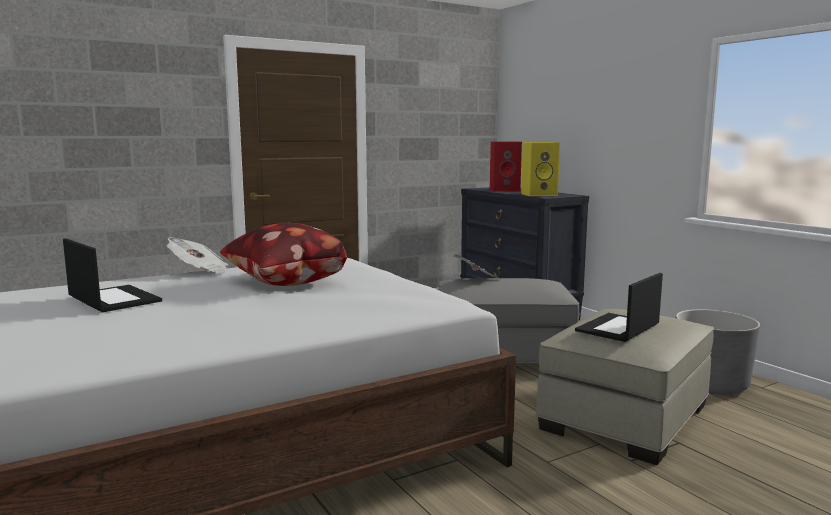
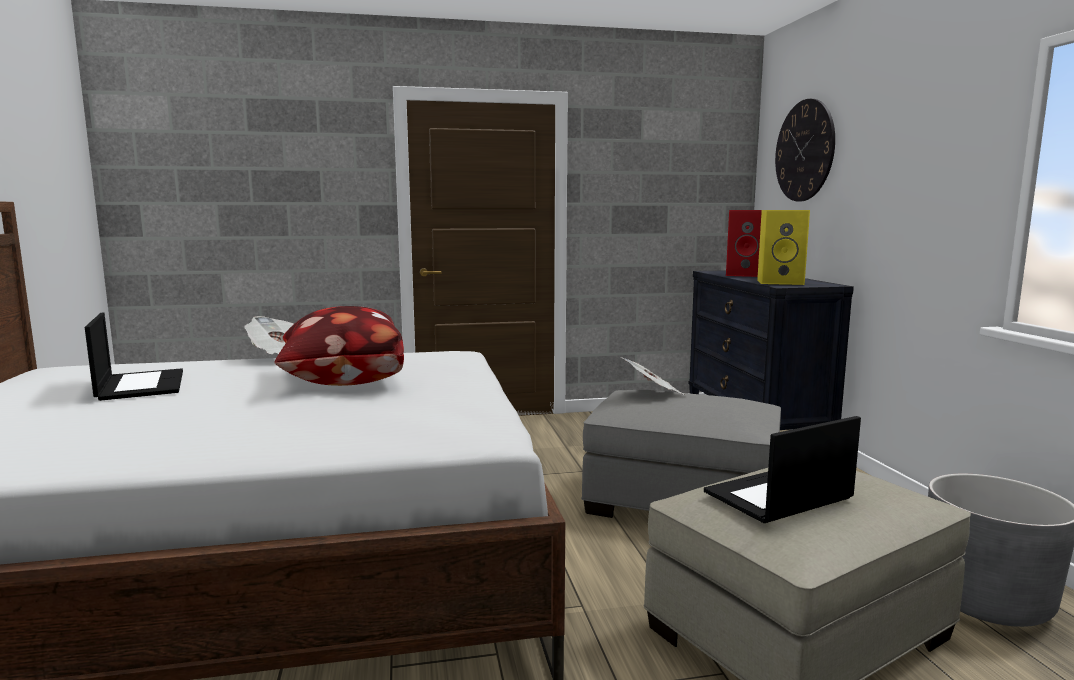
camera: 20 degrees right, 0 degrees up
none -> wall clock [775,99,835,201]

